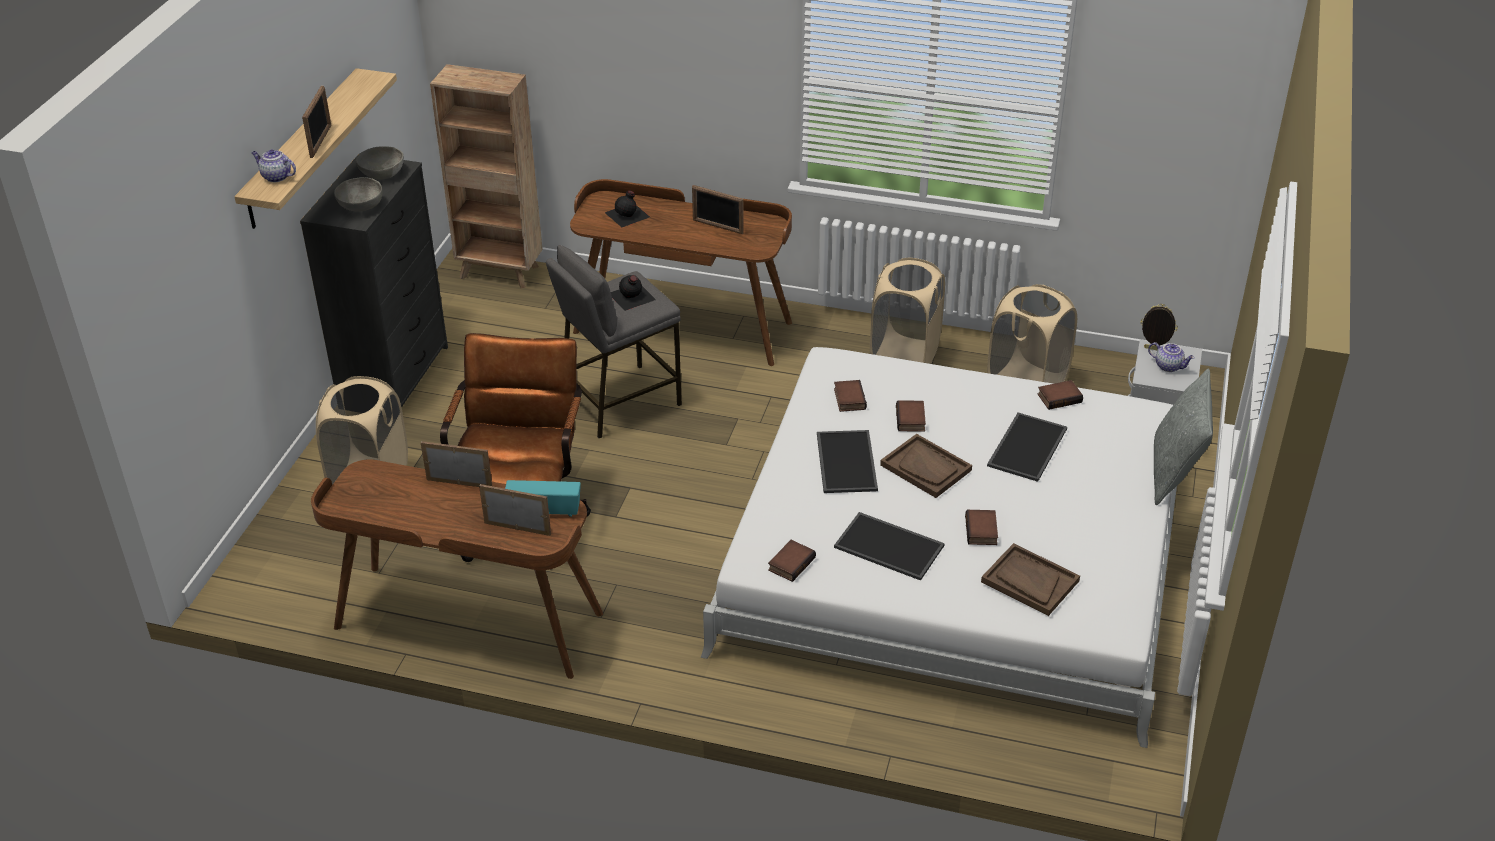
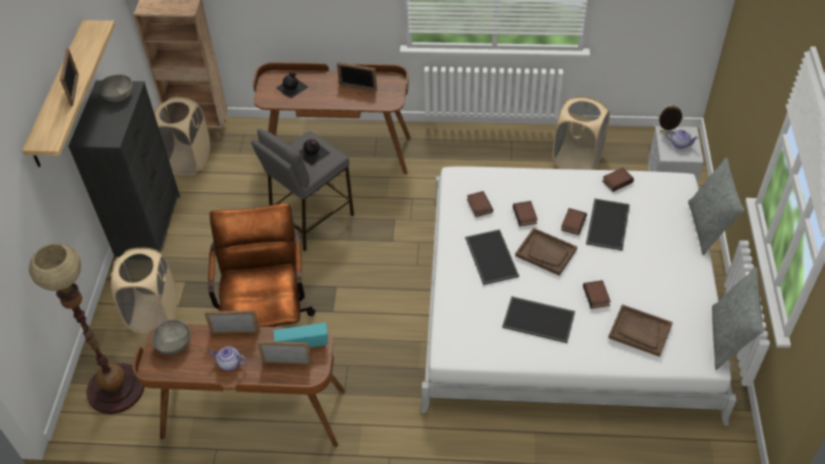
camera: 10 degrees left, 10 degrees up
teapot [251,149,296,182] -> teapot moved to [208,346,247,371]
grey bowl [334,177,382,212] -> grey bowl moved to [152,320,191,355]
book [768,540,816,582] -> book moved to [561,208,587,235]
beige laundry basket [870,258,945,364] -> beige laundry basket moved to [154,97,210,176]
none -> floor lamp [29,243,144,414]
none -> grey pillow [712,267,764,370]

